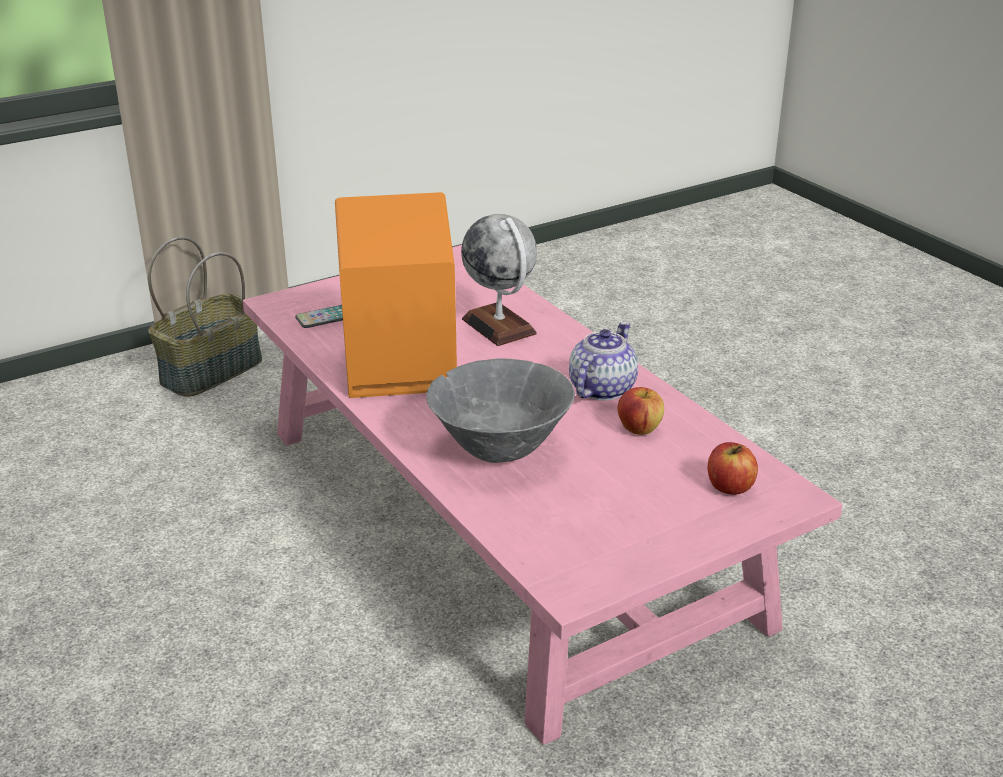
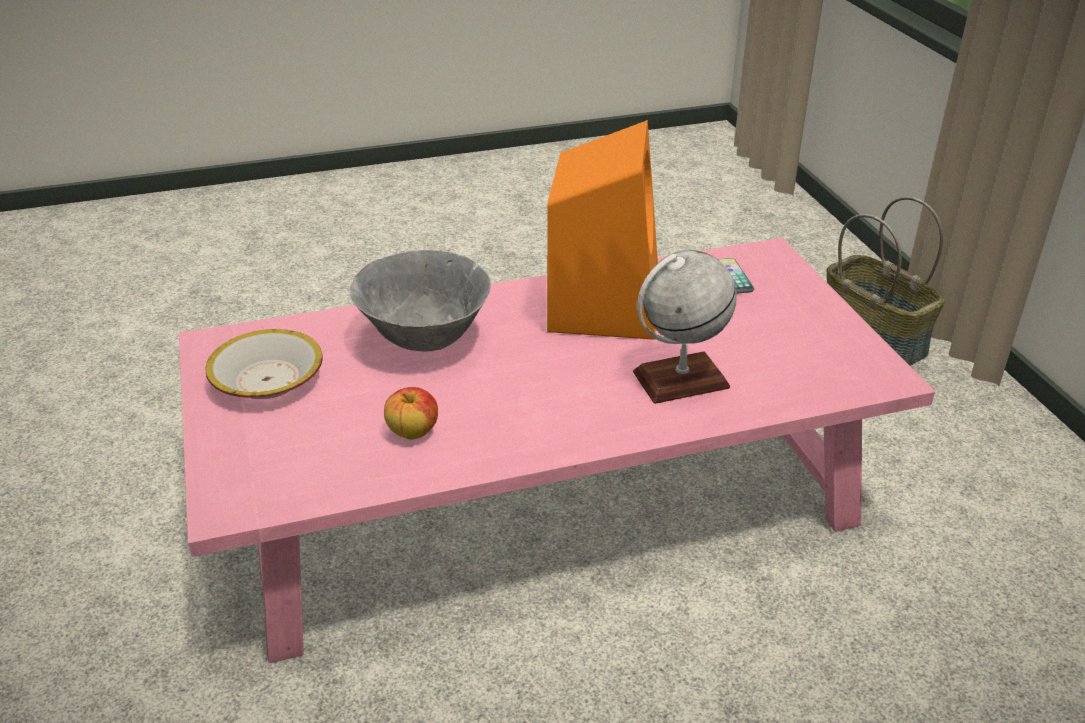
camera: 105 degrees right, 5 degrees up
teapot [569,322,638,401] -> none
apple [708,442,758,495] -> none
none -> bowl [205,329,323,399]

